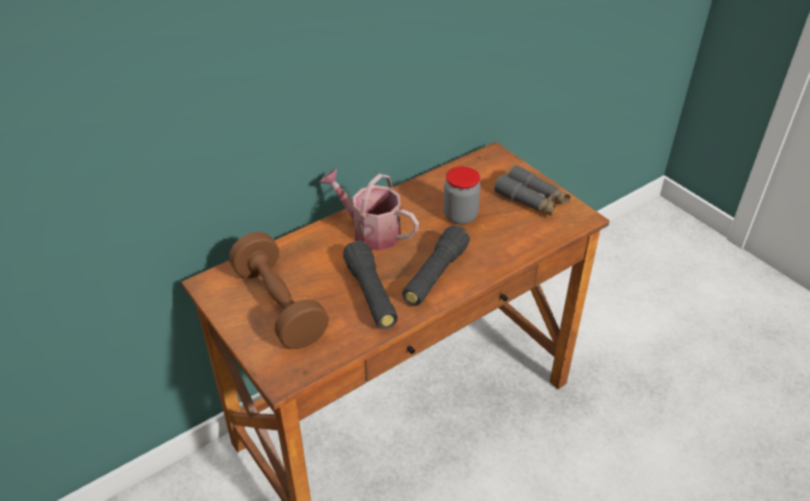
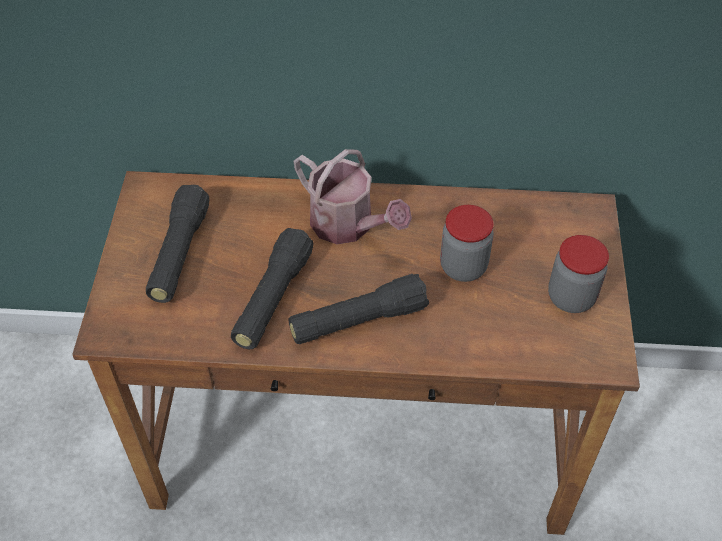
camera: 40 degrees right, 10 degrees up
brown dumbbell [229,232,329,349] -> black flashlight [146,185,210,303]
watering can [319,169,419,251] -> watering can turned 150 degrees clockwise [294,149,412,244]
grey binoculars [494,165,571,216] -> jar [548,235,609,313]

